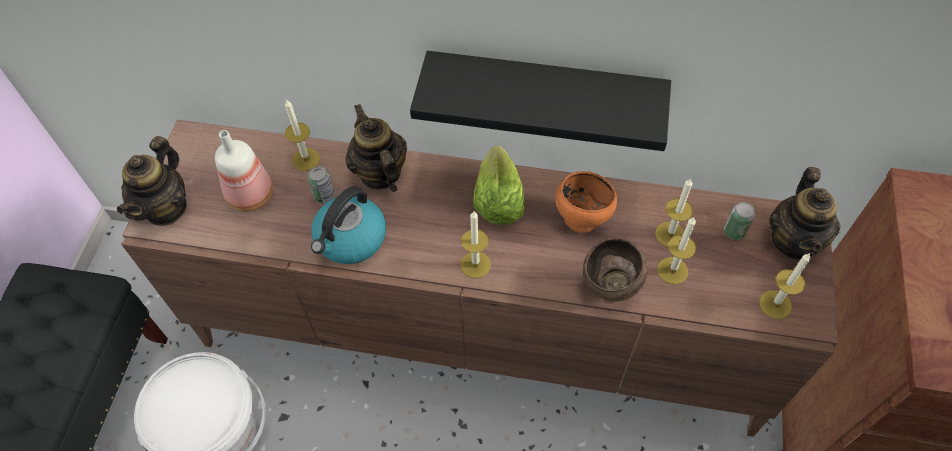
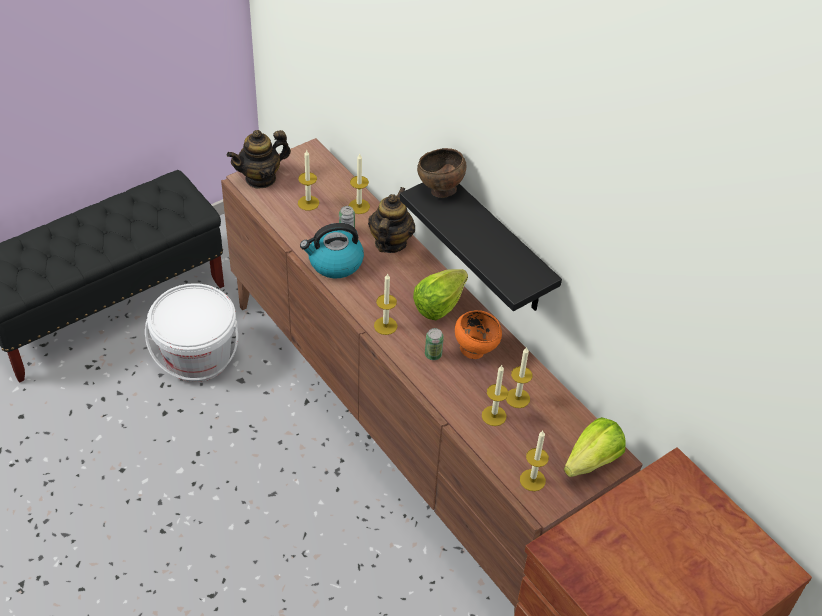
camera: 40 degrees right, 10 degrees down
bottle [215,130,273,212] -> candle [298,150,319,211]
brown bowl [583,238,648,301] -> brown bowl moved to [417,148,466,198]
can [724,202,755,240] -> can moved to [425,328,444,360]
teapot [769,167,841,260] -> lettuce [564,417,625,477]

